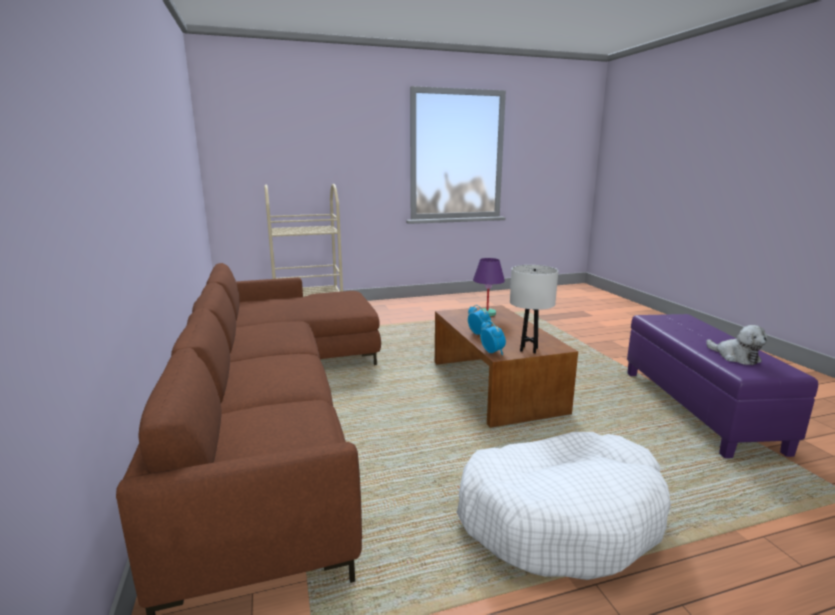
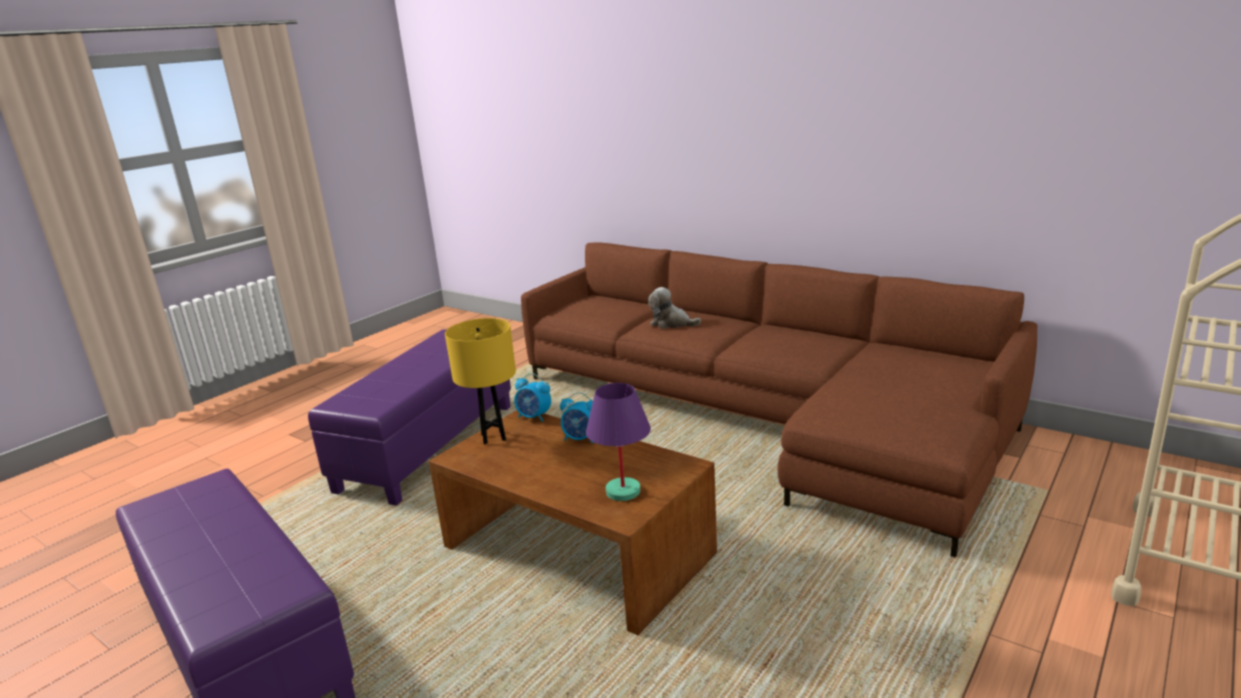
camera: 145 degrees right, 5 degrees up
white dog bed [457,432,671,580] -> purple ottoman [308,329,511,506]
white table lamp [510,265,558,354] -> yellow table lamp [445,318,516,444]
plush toy [706,325,768,365] -> plush toy moved to [648,287,701,328]

